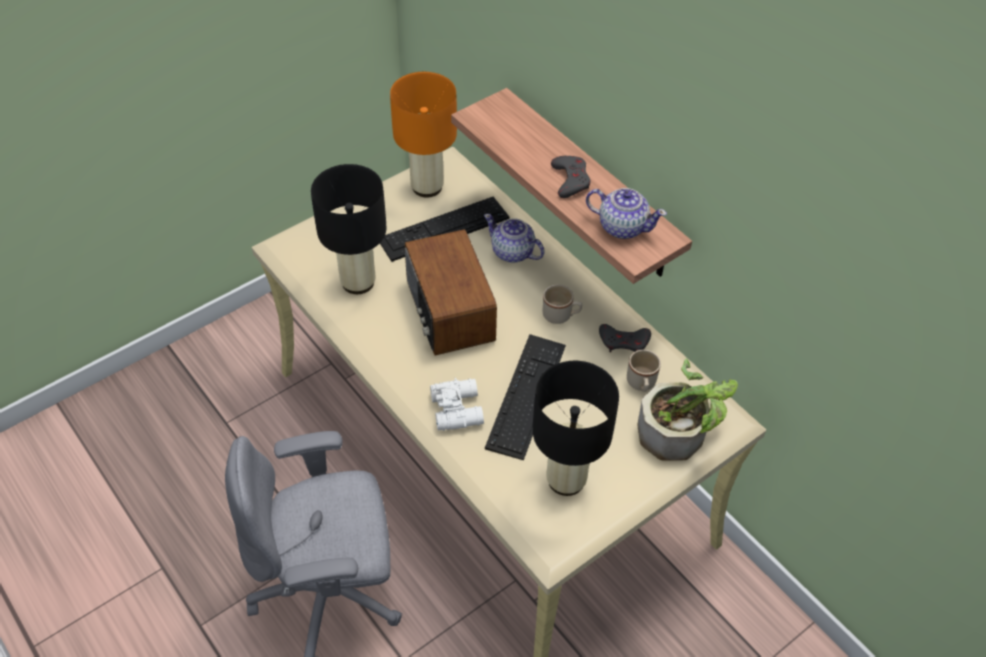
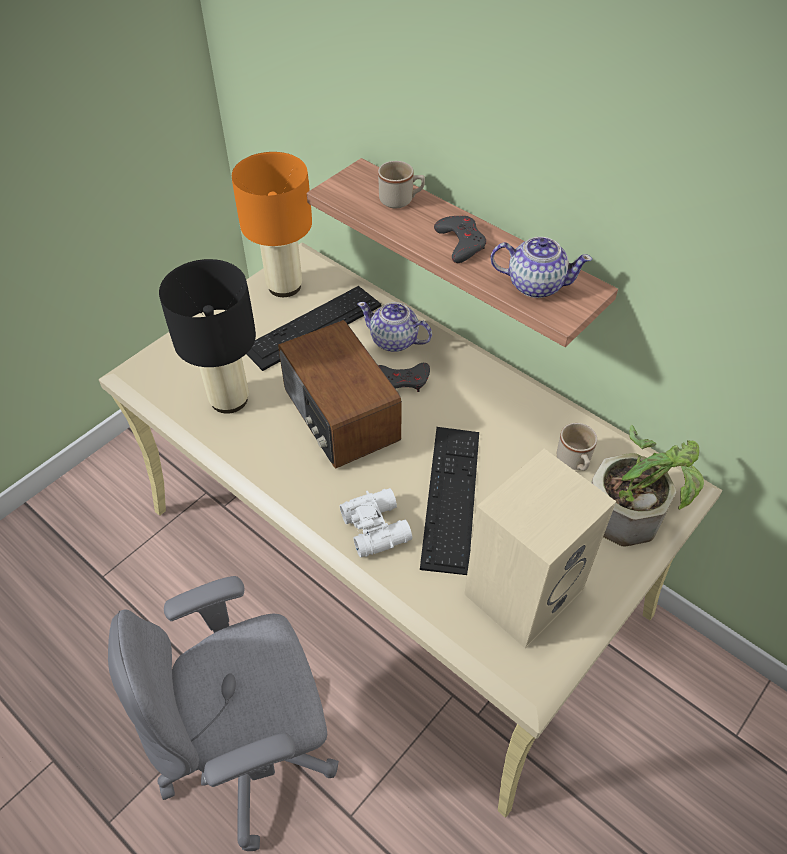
camera: 10 degrees left, 0 degrees up
black table lamp [533,361,619,496] -> beige speaker [464,449,616,648]
beige mug [542,284,582,324] -> beige mug moved to [378,161,425,208]
grey game controller [599,324,651,352] -> grey game controller moved to [378,363,430,392]

